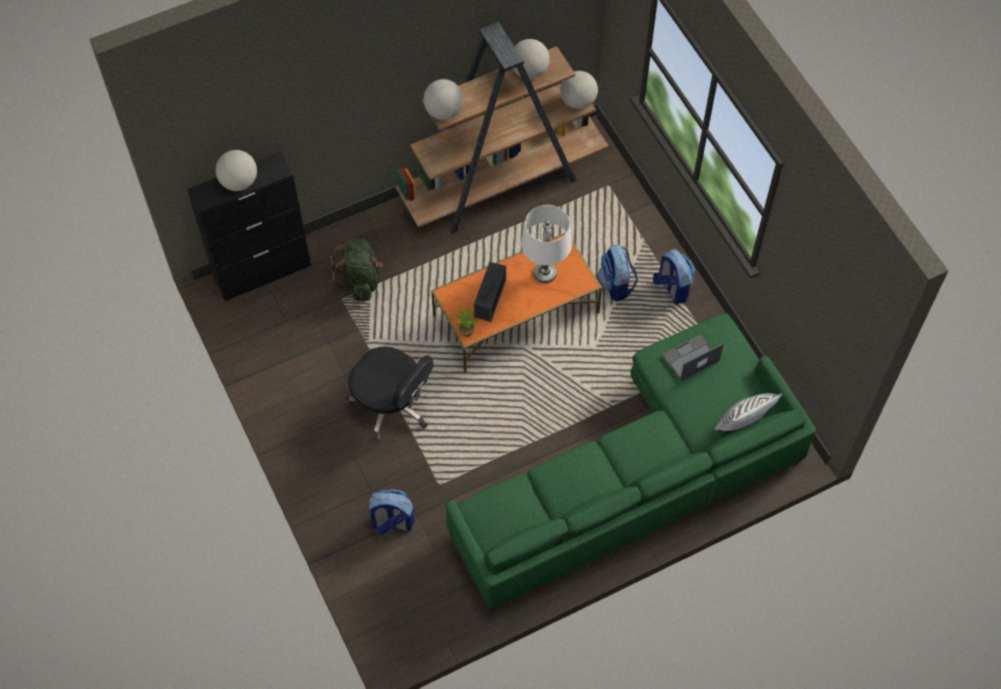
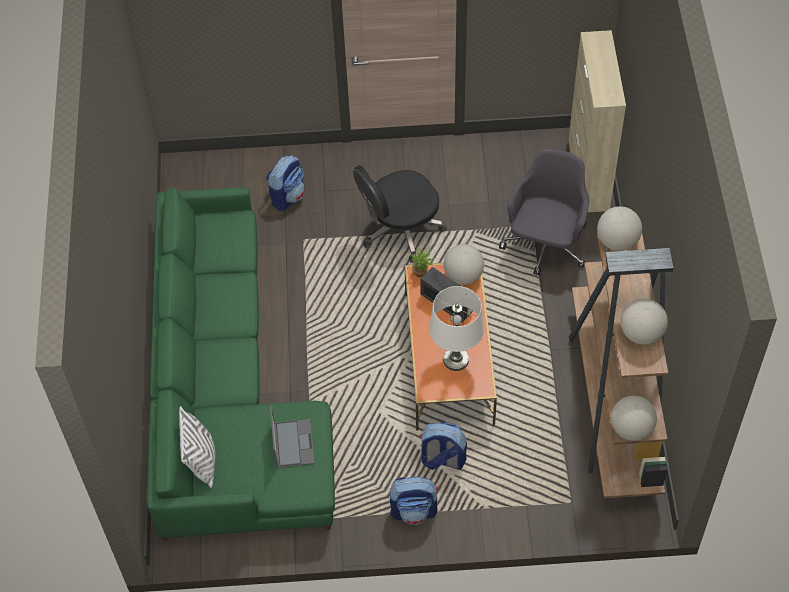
camera: 115 degrees right, 5 degrees down
black cabinet [187,152,311,301] -> beige cabinet [568,30,626,212]
globe [215,150,257,191] -> globe moved to [444,244,484,285]
green backpack [331,239,383,301] -> grey office chair [499,149,589,275]

